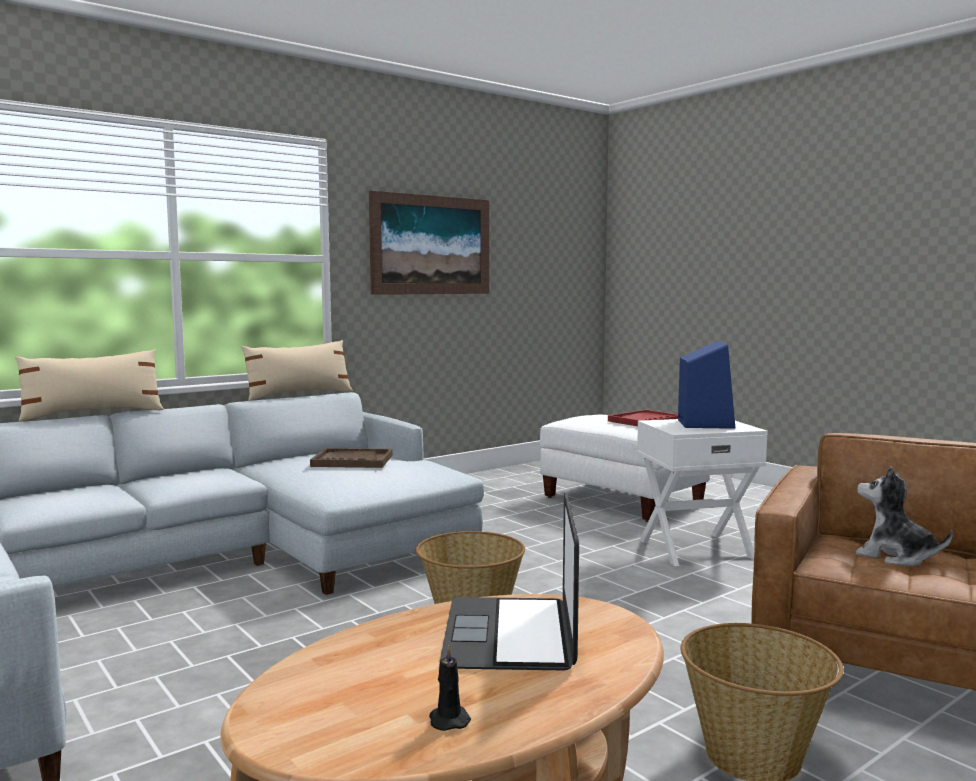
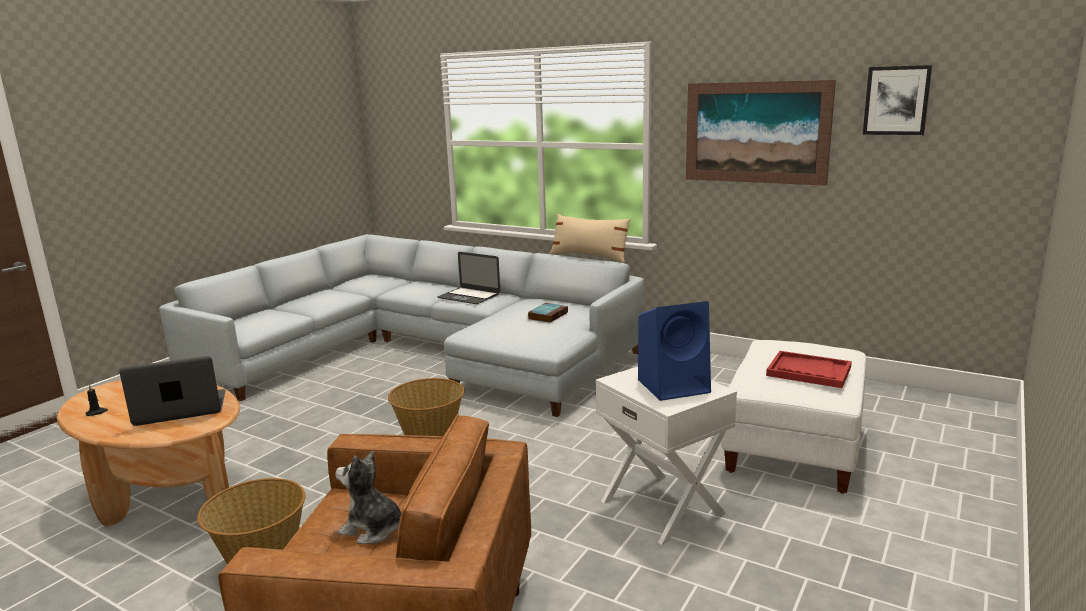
camera: 70 degrees right, 10 degrees up
beige pillow [15,349,164,422] -> none
brown tray [310,448,393,468] -> book [528,303,568,323]
plush toy [856,466,953,566] -> plush toy turned 90 degrees counterclockwise [335,451,401,544]
none -> laptop [438,252,500,304]
none -> picture [863,65,932,135]

